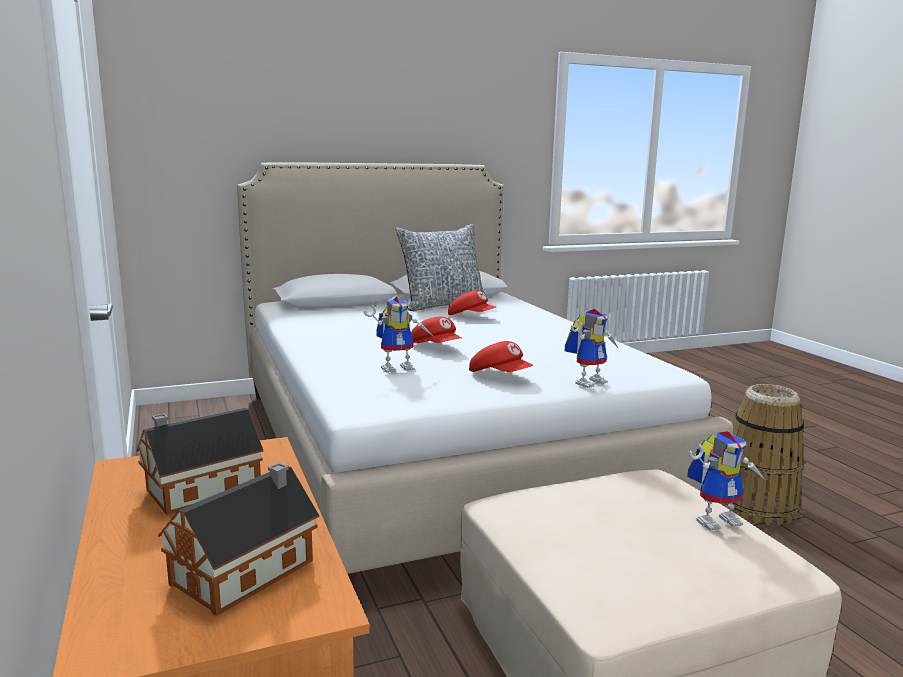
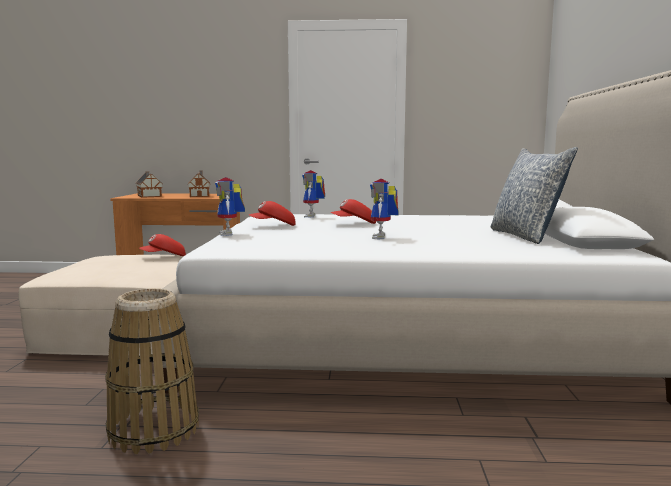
camera: 115 degrees right, 5 degrees down
red cap [448,291,496,315] -> red cap moved to [139,234,186,256]
toy robot [687,431,766,531] -> toy robot moved to [370,179,399,239]

